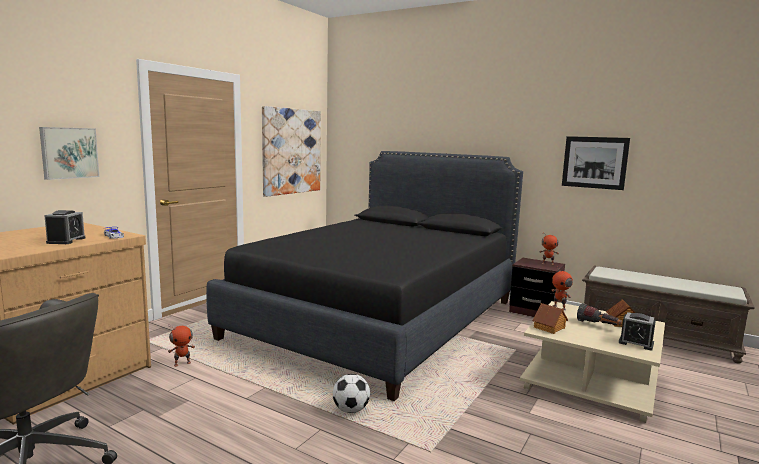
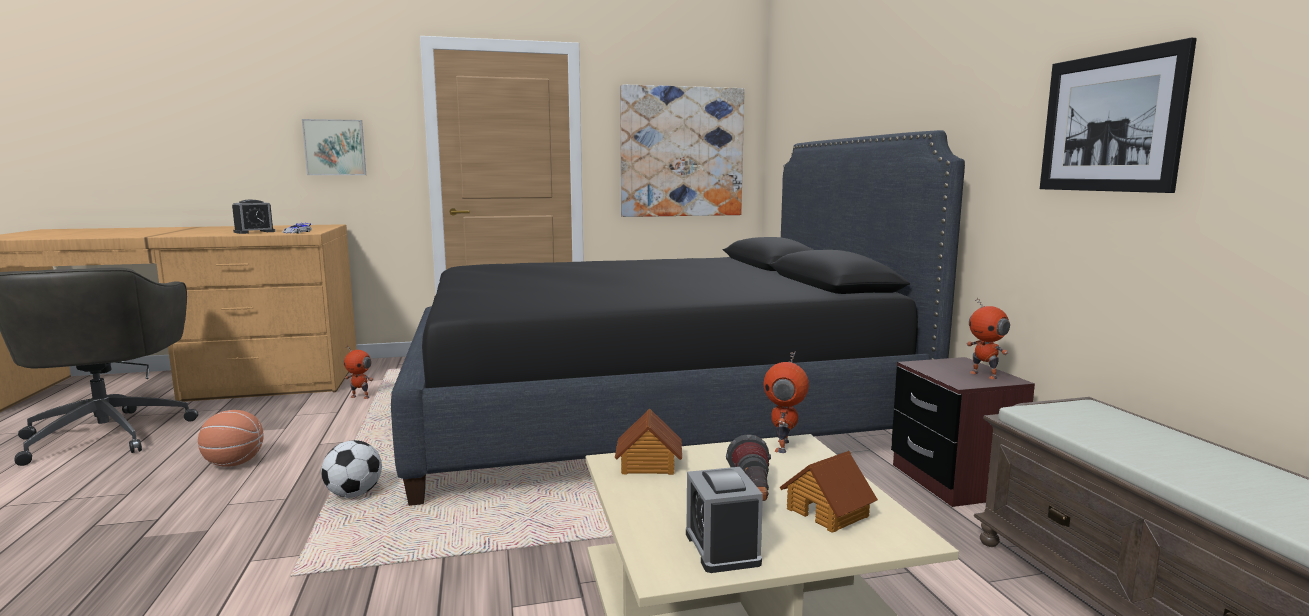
camera: 45 degrees right, 0 degrees up
none -> basketball [198,410,264,467]

